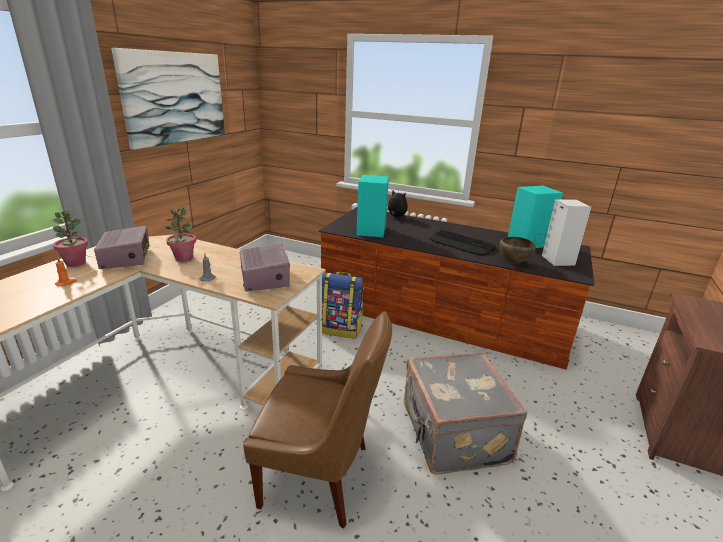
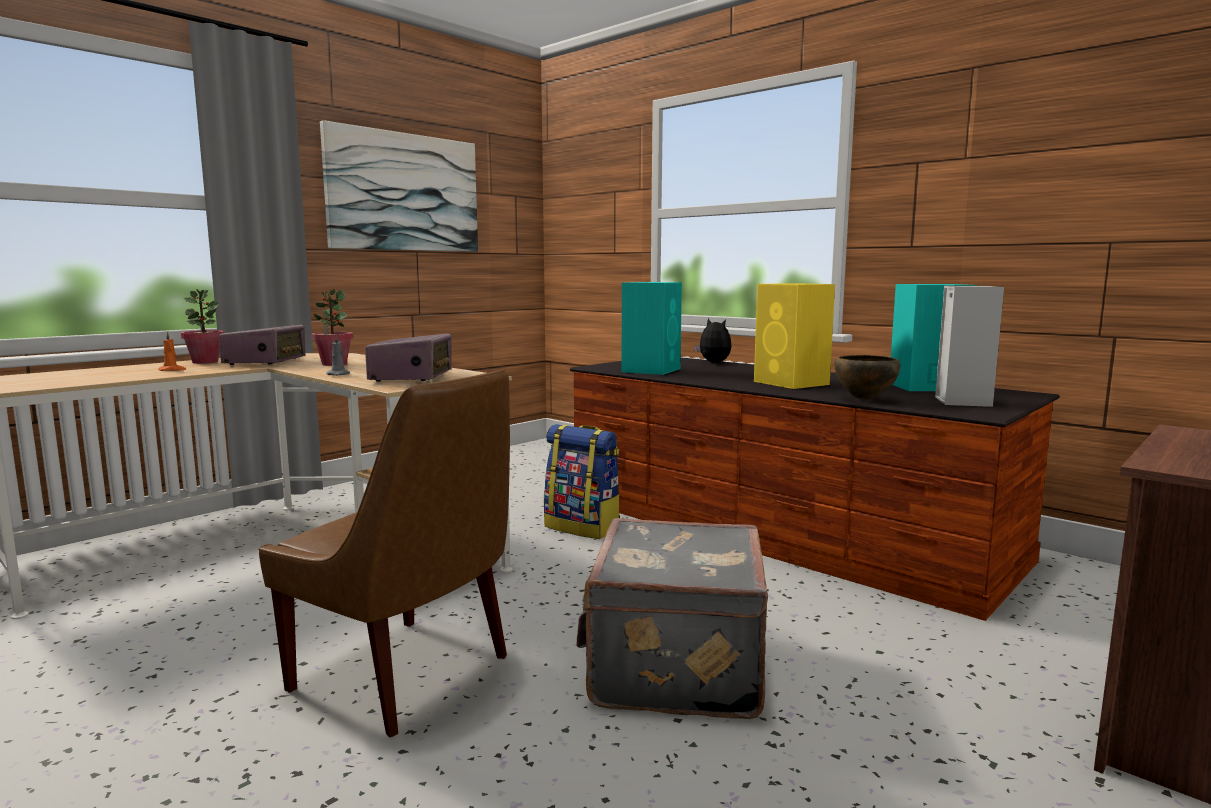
camera: 20 degrees right, 15 degrees down
keyboard [429,230,496,256] -> yellow speaker [754,283,835,389]

